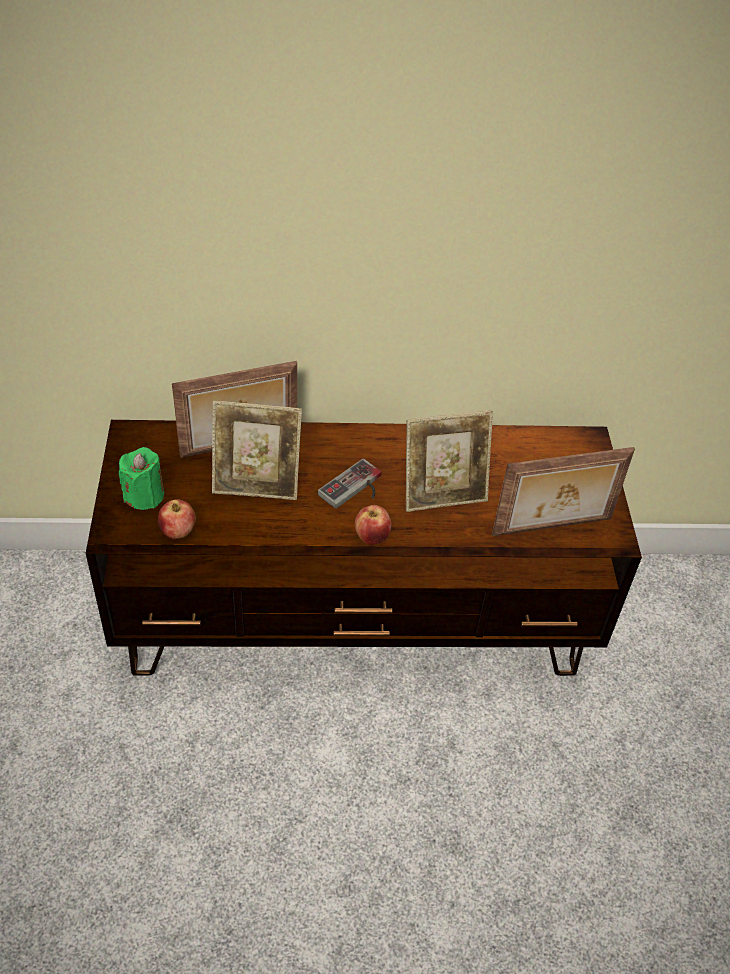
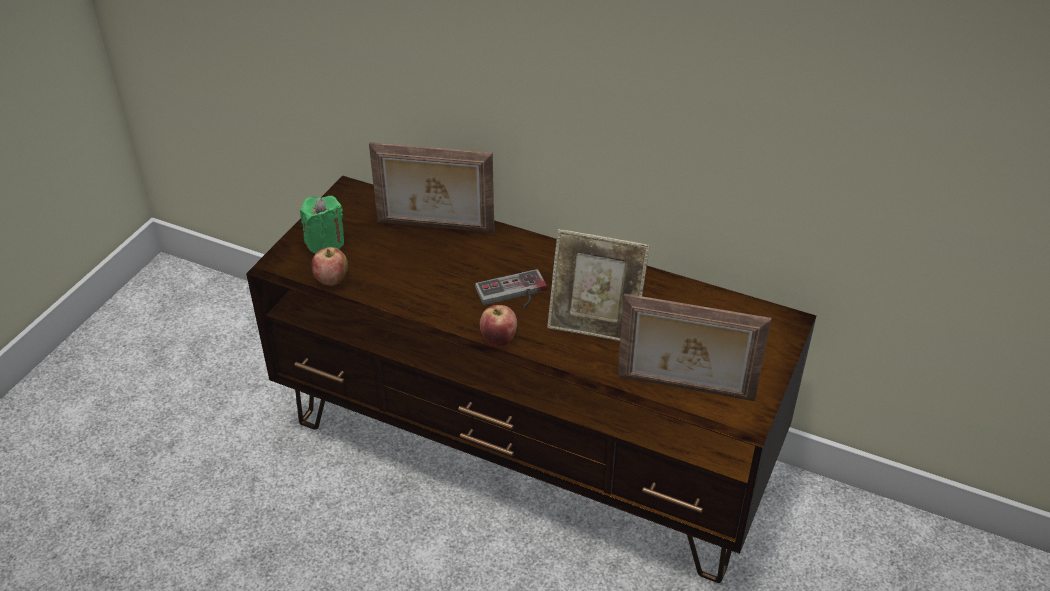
camera: 30 degrees right, 5 degrees down
picture frame [212,401,302,500] -> none

